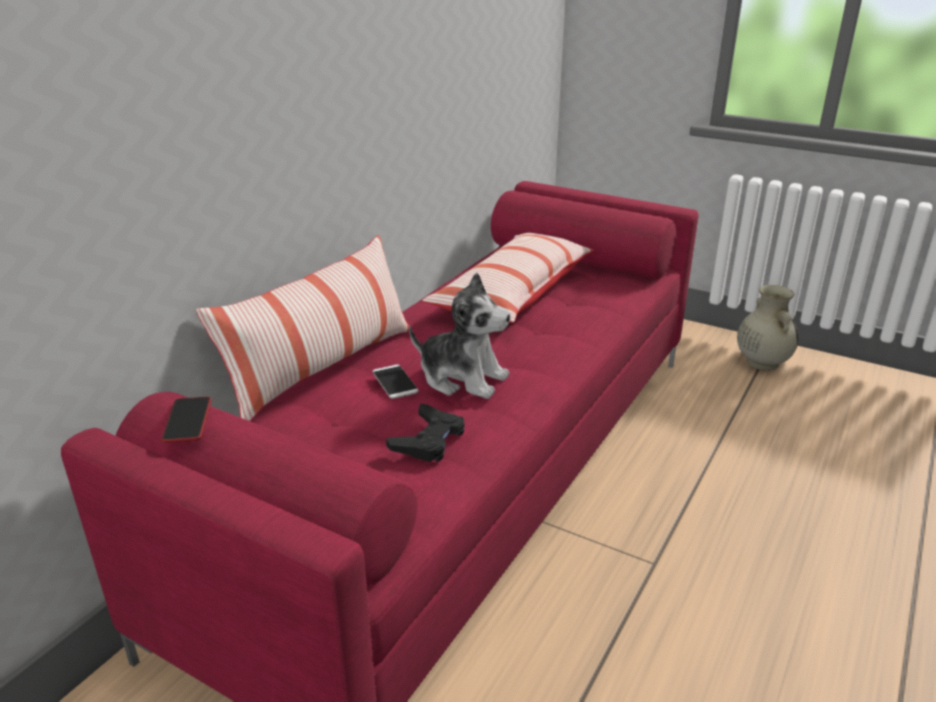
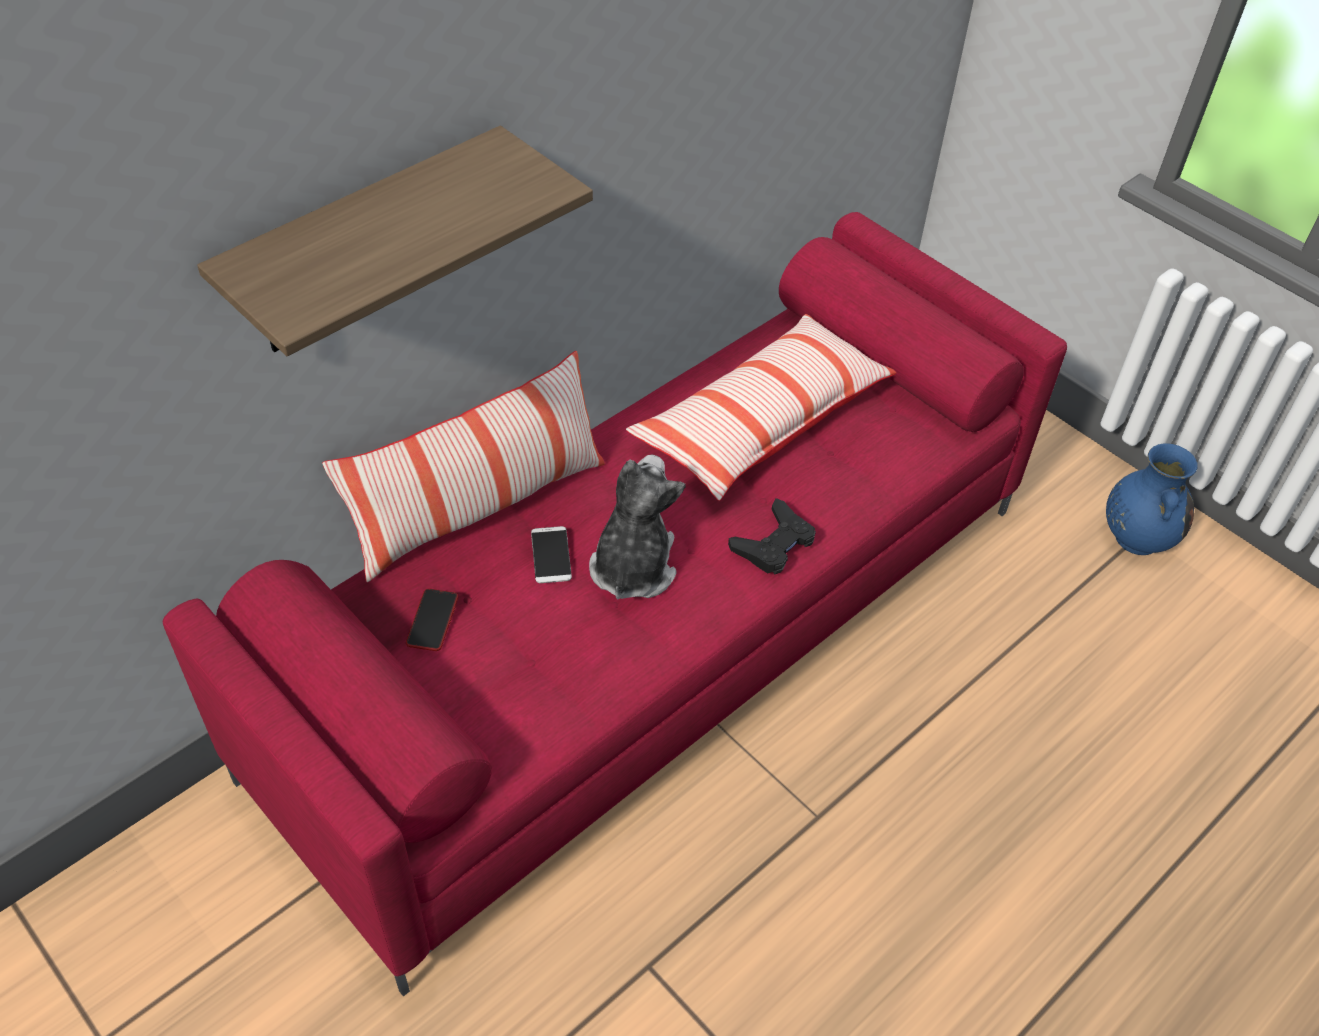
camera: 15 degrees right, 20 degrees up
phone [161,397,212,443] -> phone moved to [406,589,458,651]
black game controller [386,403,464,462] -> black game controller moved to [728,498,816,574]
plush toy [409,272,511,399] -> plush toy turned 120 degrees counterclockwise [589,455,685,600]
beige vase [737,285,799,371] -> blue vase [1106,443,1198,555]
none -> shelf [197,126,593,356]

